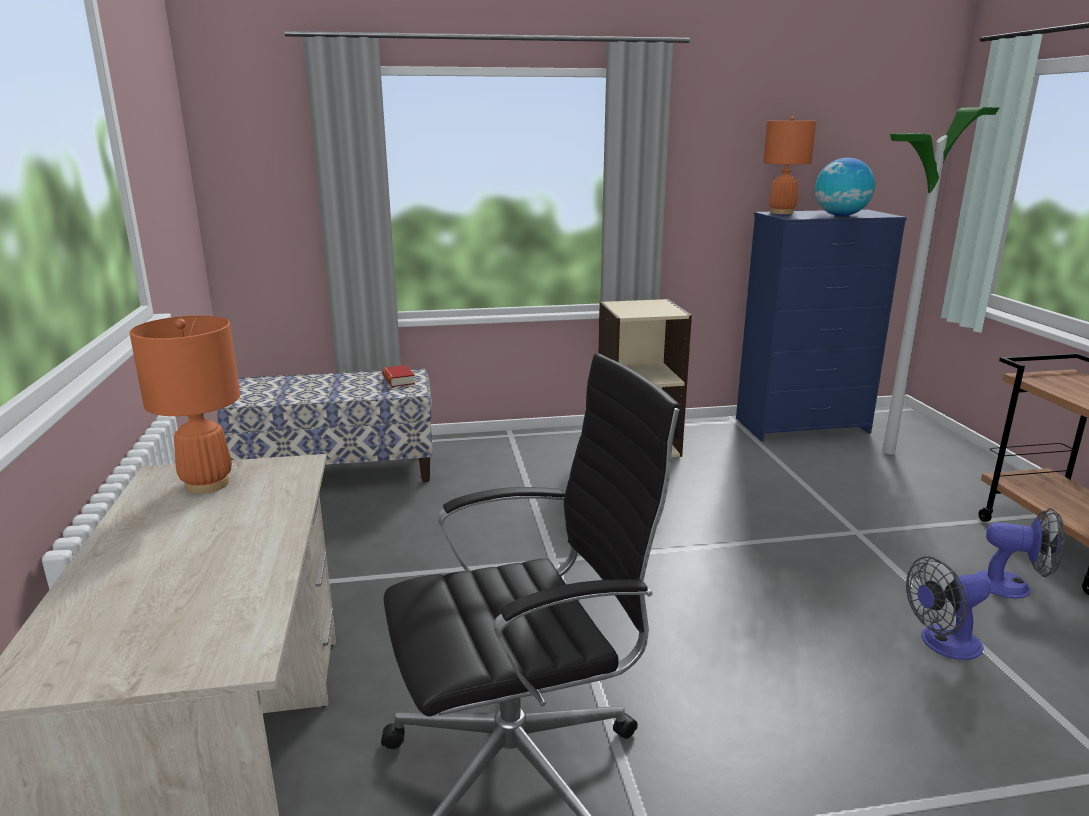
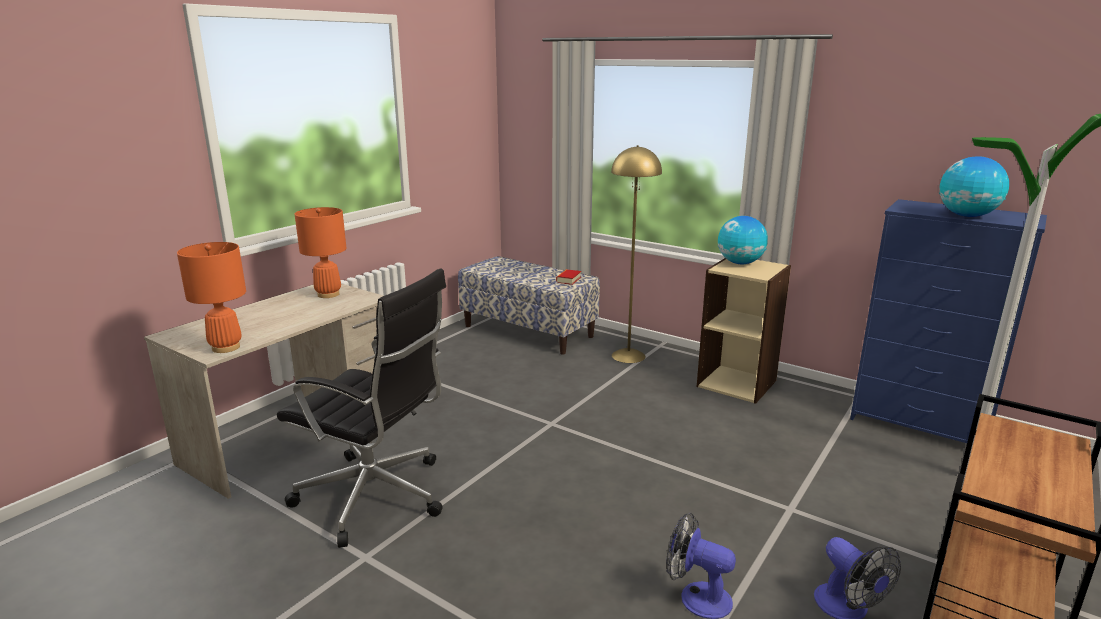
camera: 45 degrees right, 0 degrees up
orange table lamp [763,117,816,214] -> orange table lamp moved to [177,242,246,353]
none -> yellow floor lamp [611,145,662,363]
none -> globe [718,216,768,264]

